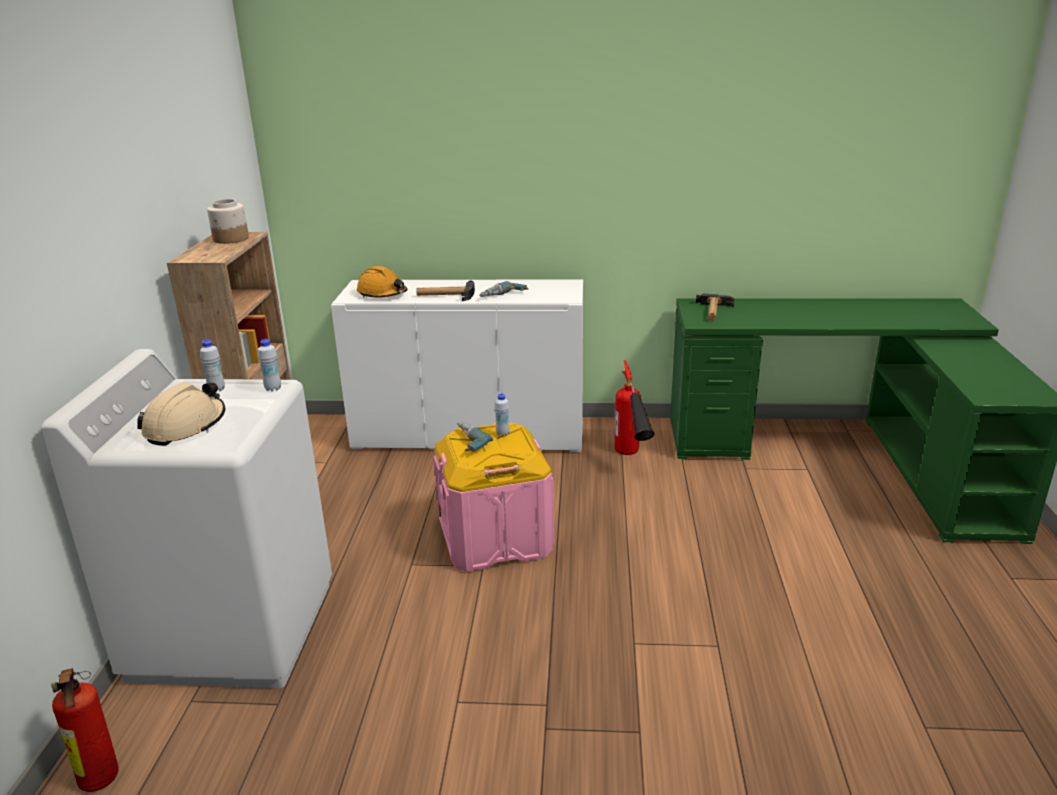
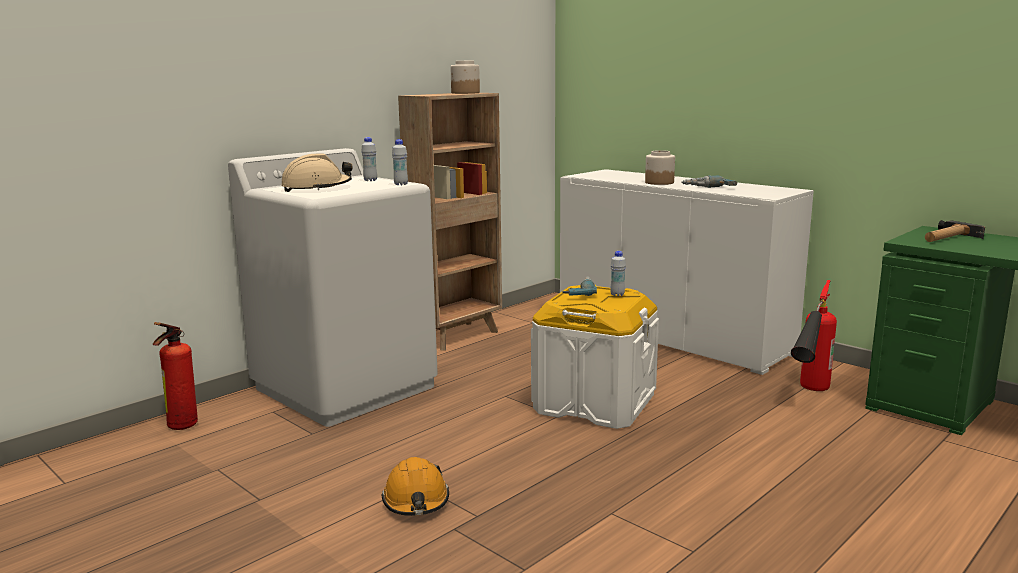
camera: 40 degrees right, 10 degrees down
orange hard hat [357,266,408,298] -> orange hard hat moved to [381,457,449,516]
hammer [417,280,475,301] -> jar [645,150,675,185]
pink storage box [434,422,554,572] -> white storage box [531,285,659,429]

